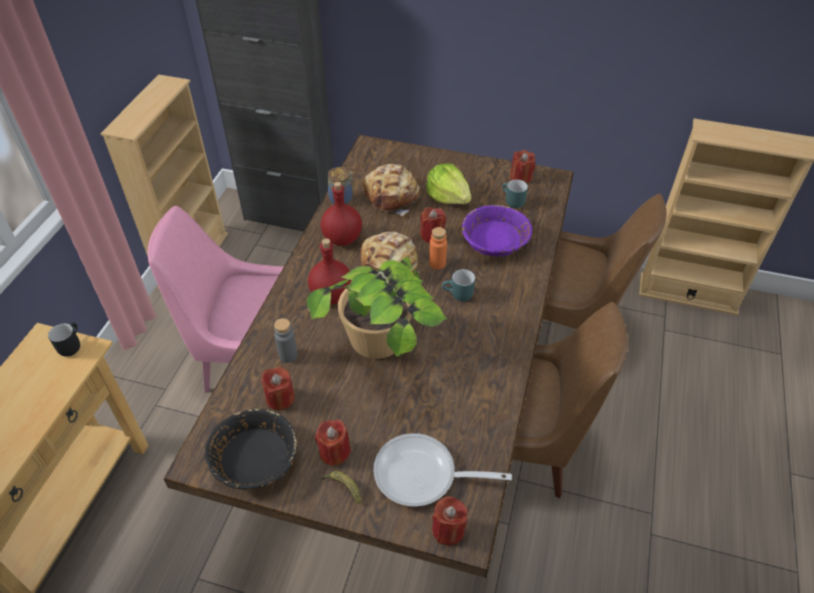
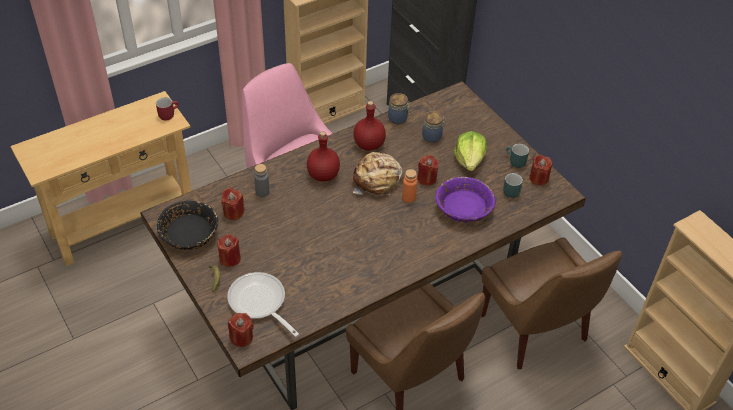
camera: 40 degrees right, 0 degrees up
black mug [48,322,80,357] -> red mug [156,97,179,121]
potted plant [307,256,448,359] -> none
bread [362,164,420,216] -> jar [422,111,446,143]
turquoise mug [442,269,475,301] -> turquoise mug moved to [506,144,529,168]

